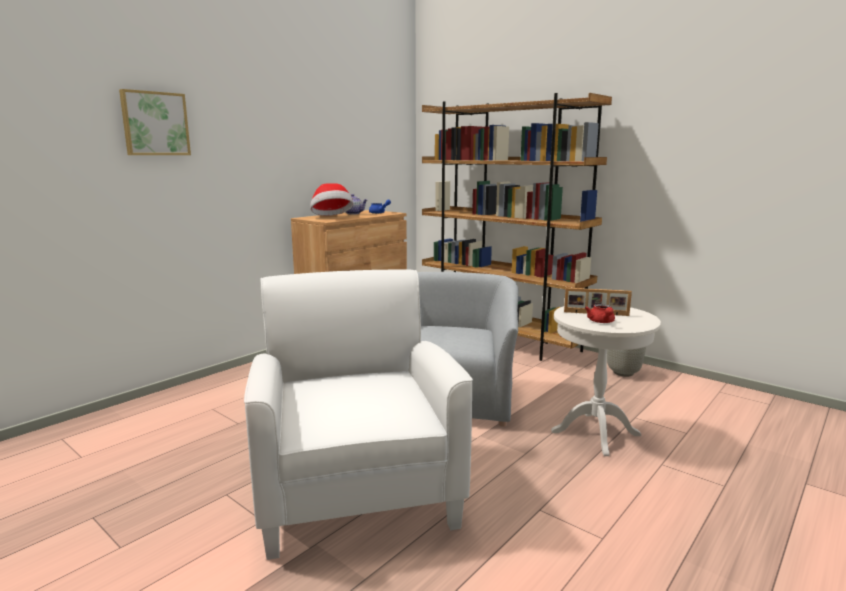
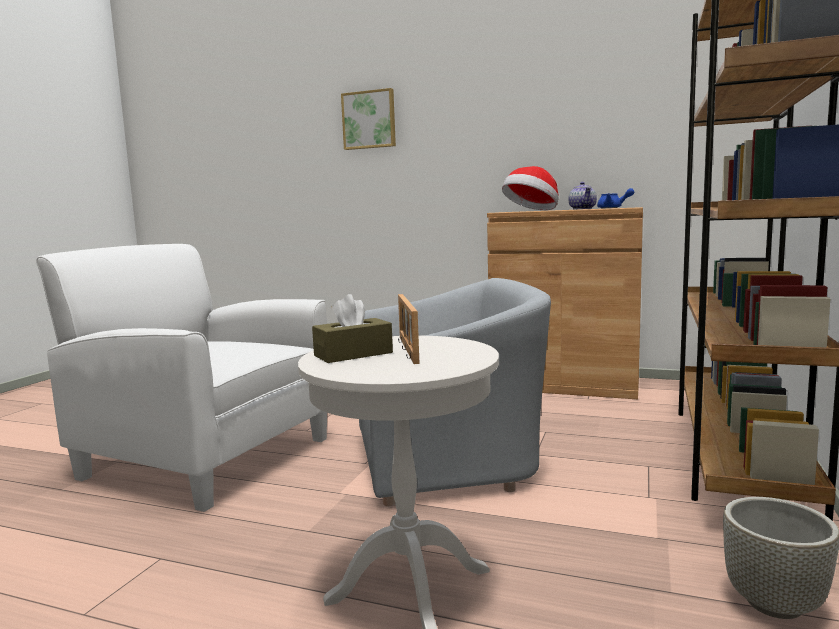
camera: 70 degrees right, 5 degrees down
white armchair [244,270,473,560] -> white armchair turned 120 degrees counterclockwise [36,244,327,512]
red teapot [585,304,615,323] -> brown tissue box [312,294,393,363]

